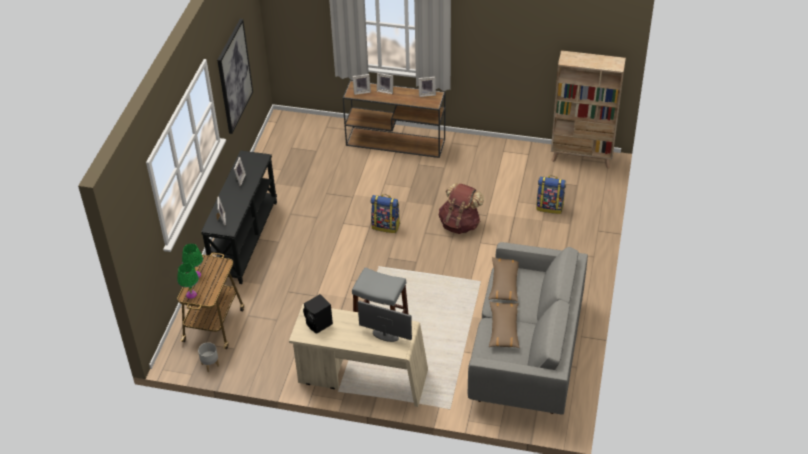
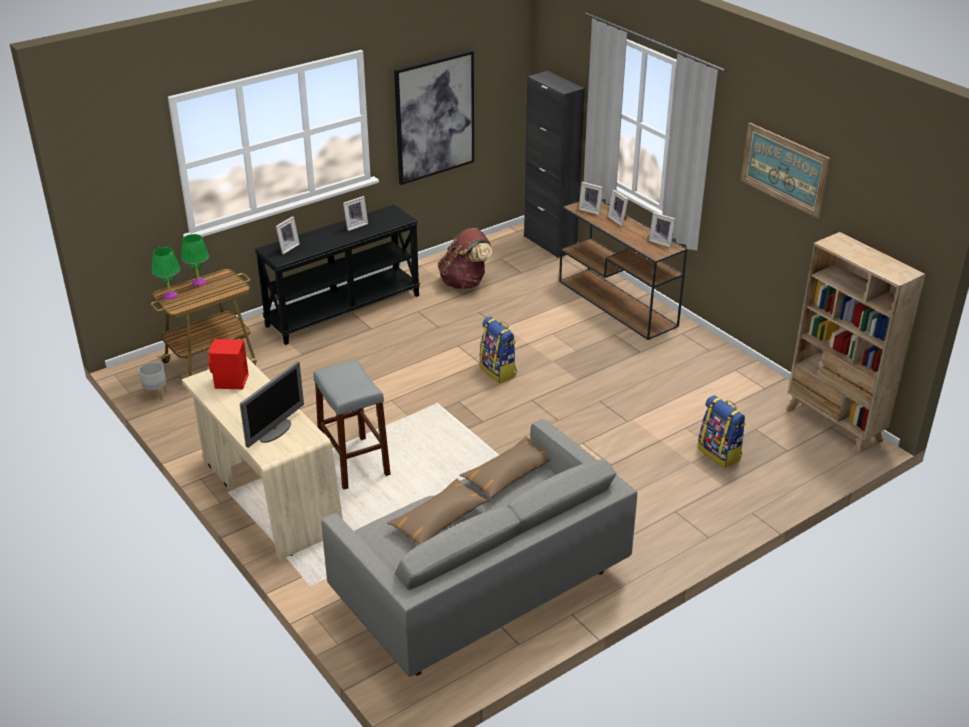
camera: 40 degrees right, 10 degrees down
black speaker [303,294,333,334] -> red speaker [208,339,249,389]
monitor [357,301,412,342] -> monitor turned 60 degrees clockwise [240,362,304,448]
brown backpack [439,183,484,234] -> brown backpack moved to [438,228,492,289]
none -> black cabinet [524,71,585,258]
none -> picture [741,123,830,218]

